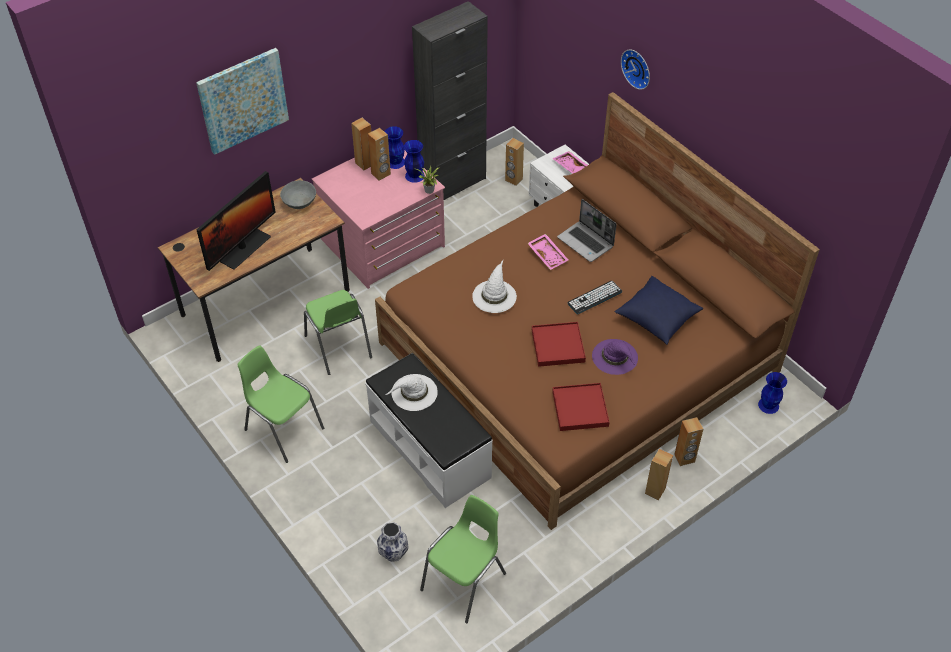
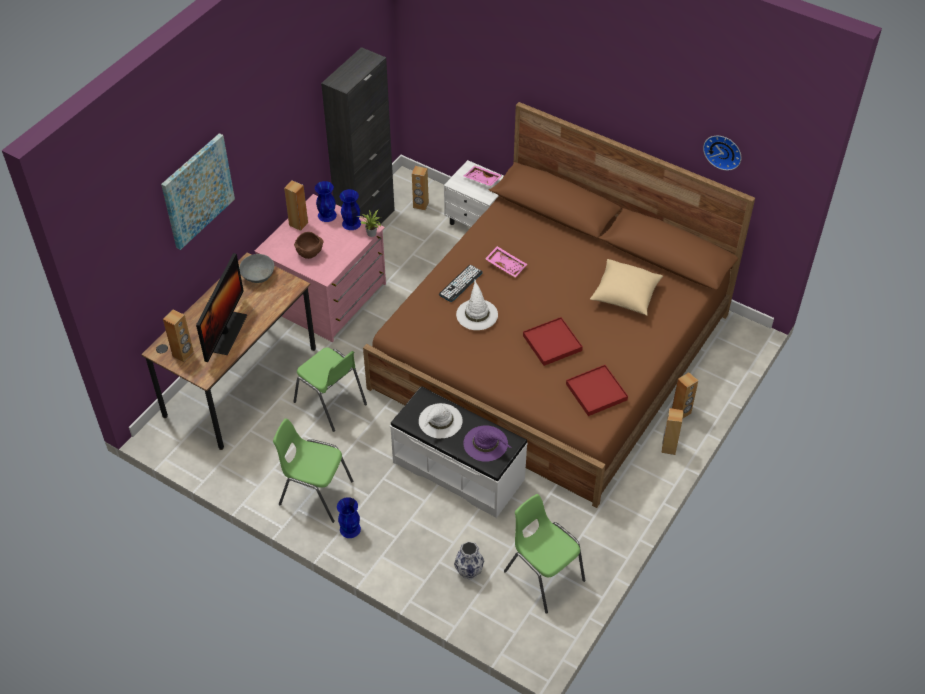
camera: 20 degrees left, 0 degrees up
brown speaker [368,128,391,181] -> brown speaker moved to [163,310,194,362]
green chair [420,495,506,623] -> green chair turned 60 degrees counterclockwise [504,494,585,614]
laptop [557,199,617,262] -> none
keyboard [567,281,622,315] -> keyboard moved to [439,265,483,302]
purple hat [592,339,638,375] -> purple hat moved to [464,425,511,462]
blue pillow [615,276,703,345] -> beige pillow [590,259,663,316]
wall clock [621,49,650,90] -> wall clock moved to [703,136,742,170]
blue vase [758,372,787,414] -> blue vase moved to [337,497,361,538]
none -> brown bowl [294,232,323,259]

